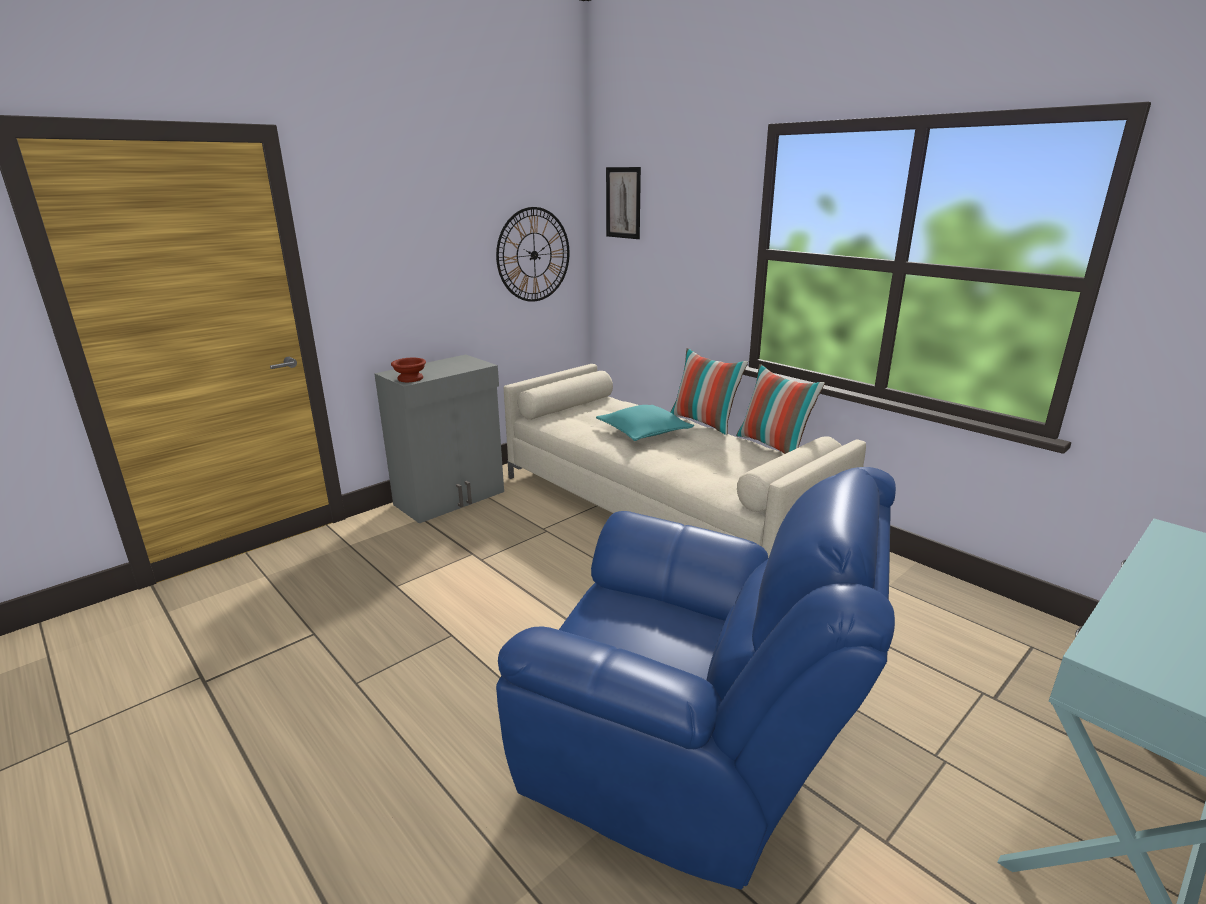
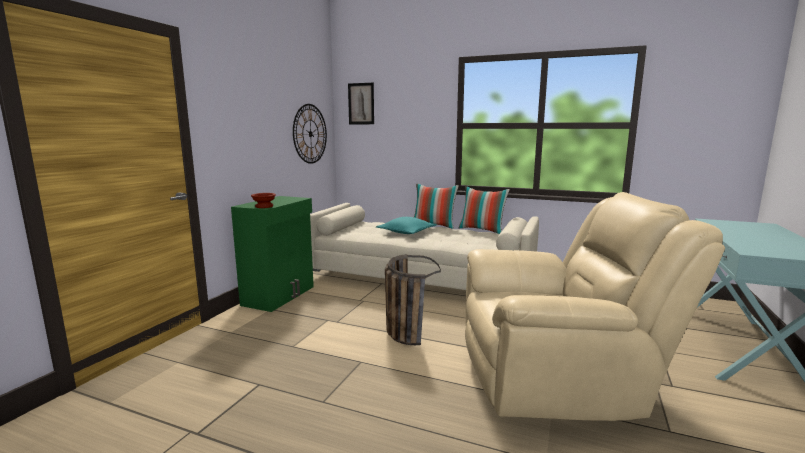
camera: 25 degrees left, 10 degrees down
grey cabinet [374,355,504,523] -> green cabinet [231,196,314,312]
blue armchair [496,467,896,890] -> beige armchair [465,192,725,421]
none -> basket [385,254,441,345]

